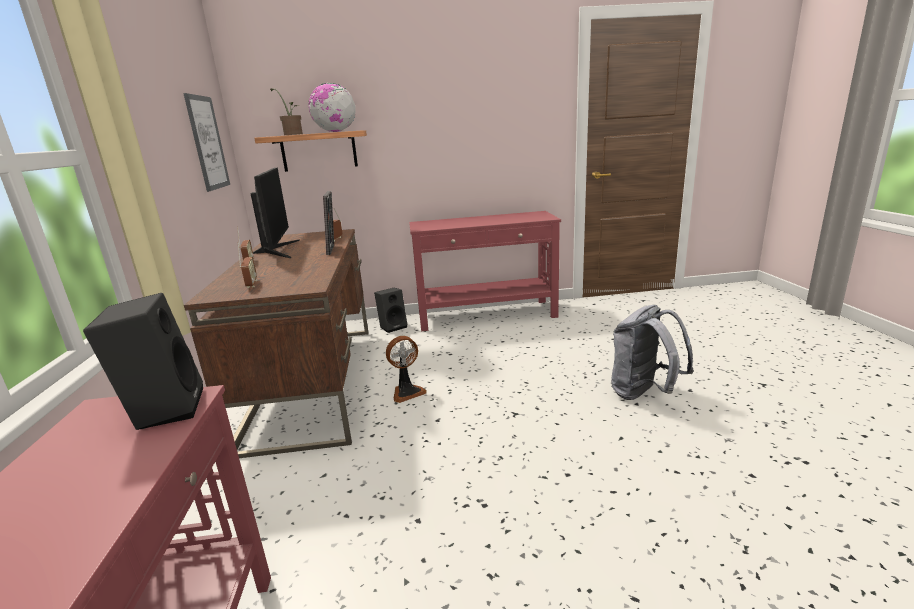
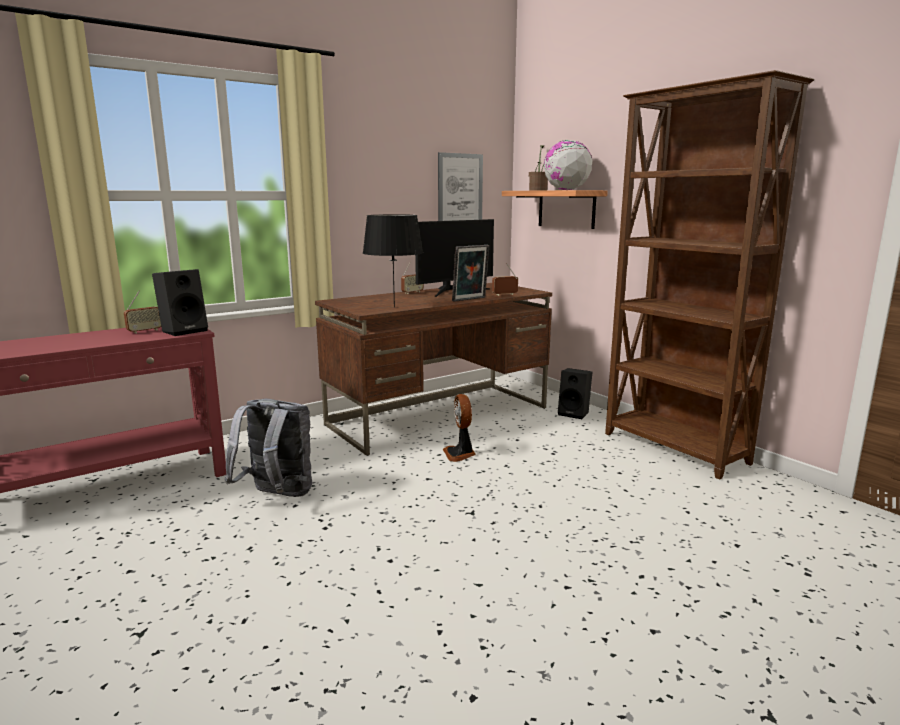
camera: 60 degrees right, 5 degrees down
radio [237,242,257,288] -> radio moved to [124,291,161,334]
fan [386,336,427,403] -> fan turned 45 degrees clockwise [443,394,476,462]
red console table [409,211,561,331] -> brown bookcase [605,70,815,480]
grey backpack [611,305,694,400] -> grey backpack moved to [224,399,312,497]
none -> black table lamp [363,214,423,307]

